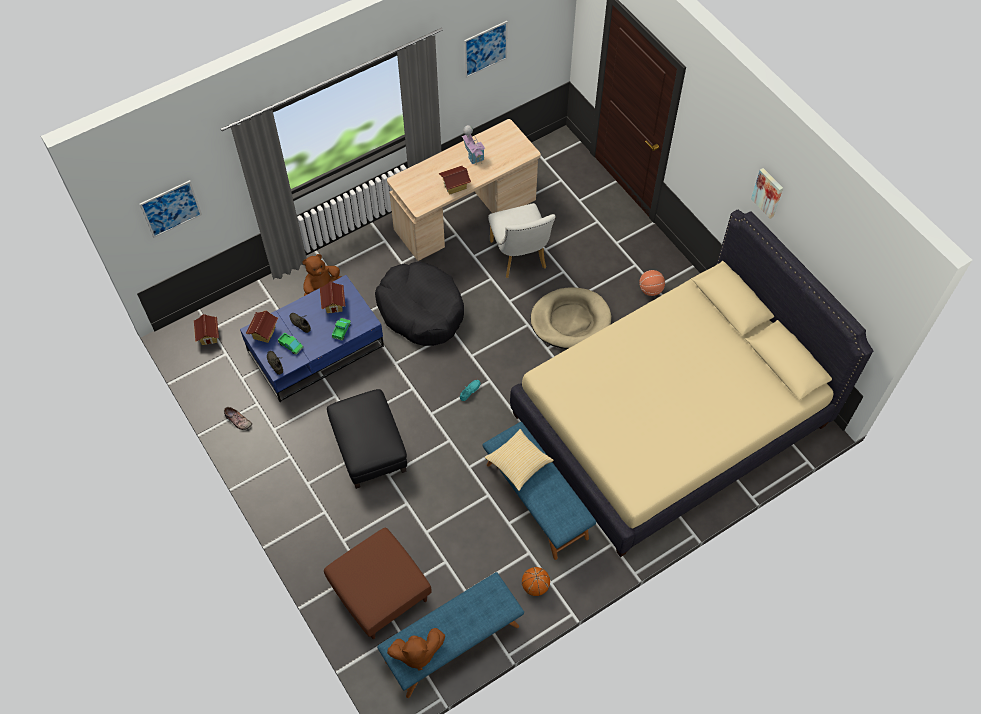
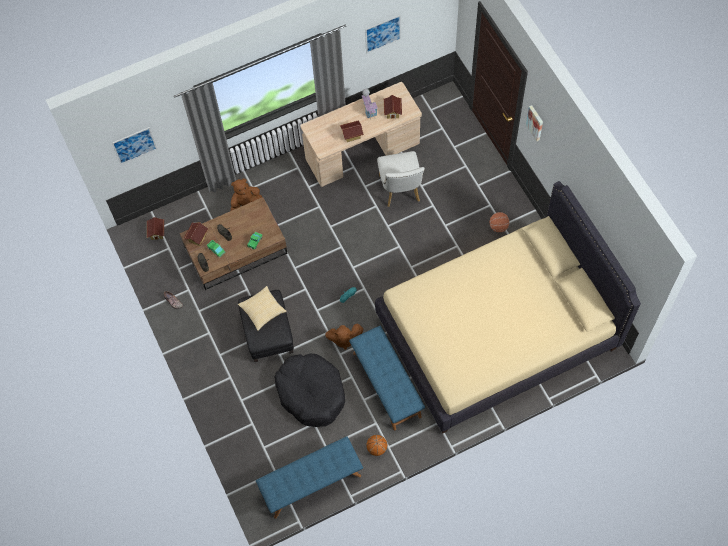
camera: 10 degrees right, 5 degrees up
blue coffee table [240,275,384,402] -> brown coffee table [180,197,288,290]
toy house [320,282,345,313] -> toy house moved to [384,95,402,119]
brown ottoman [324,528,432,639] -> none
black dog bed [375,262,464,346] -> black dog bed moved to [275,354,345,427]
brown plush toy [387,628,445,671] -> brown plush toy moved to [325,324,363,350]
pillow [485,429,554,491] -> pillow moved to [238,286,287,331]
beige dog bed [531,287,611,349] -> none
picture [751,168,783,219] -> picture moved to [526,105,543,141]

